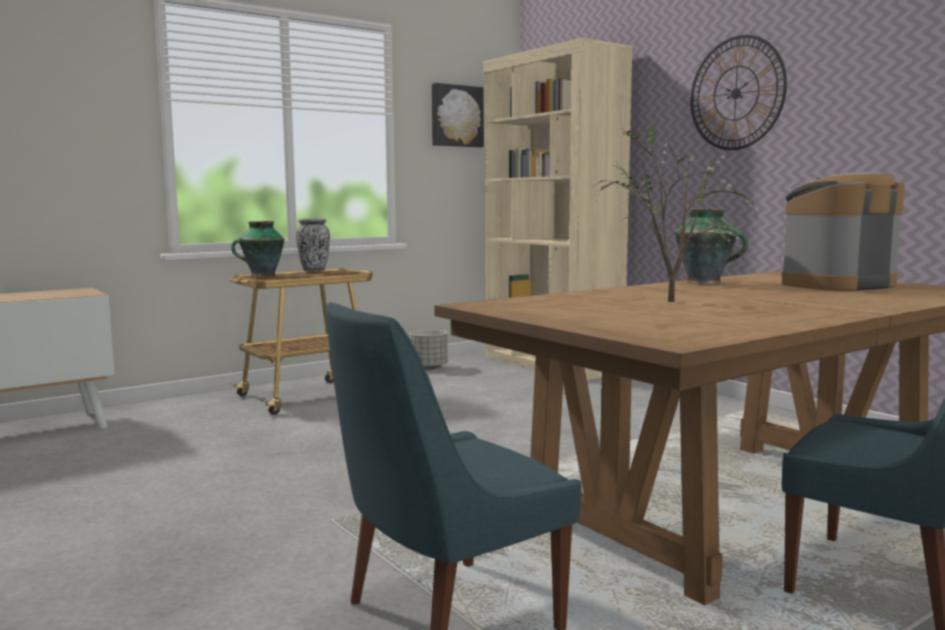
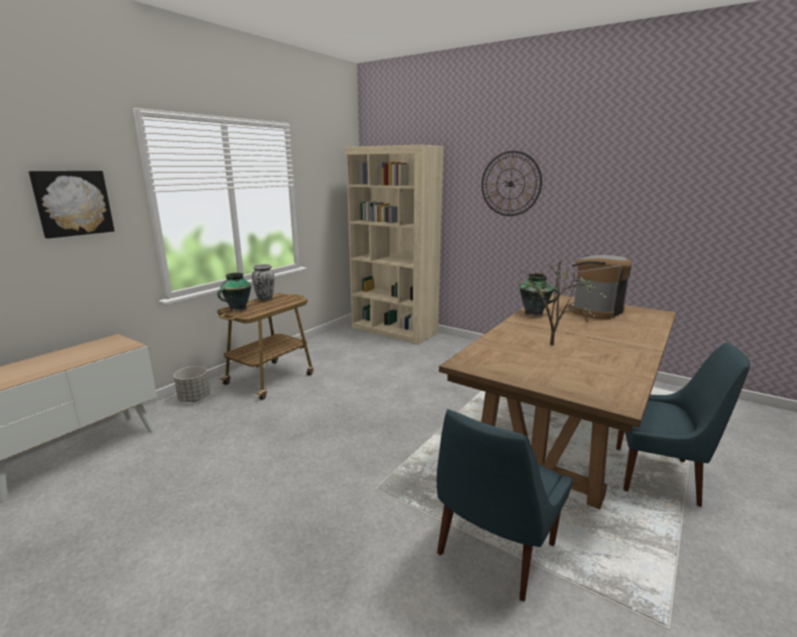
camera: 20 degrees left, 10 degrees up
grey planter [409,329,448,370] -> grey planter moved to [174,366,210,402]
picture [432,83,484,147] -> picture moved to [29,171,114,238]

